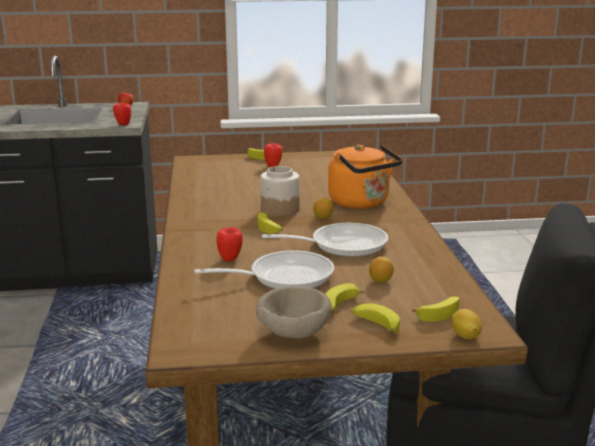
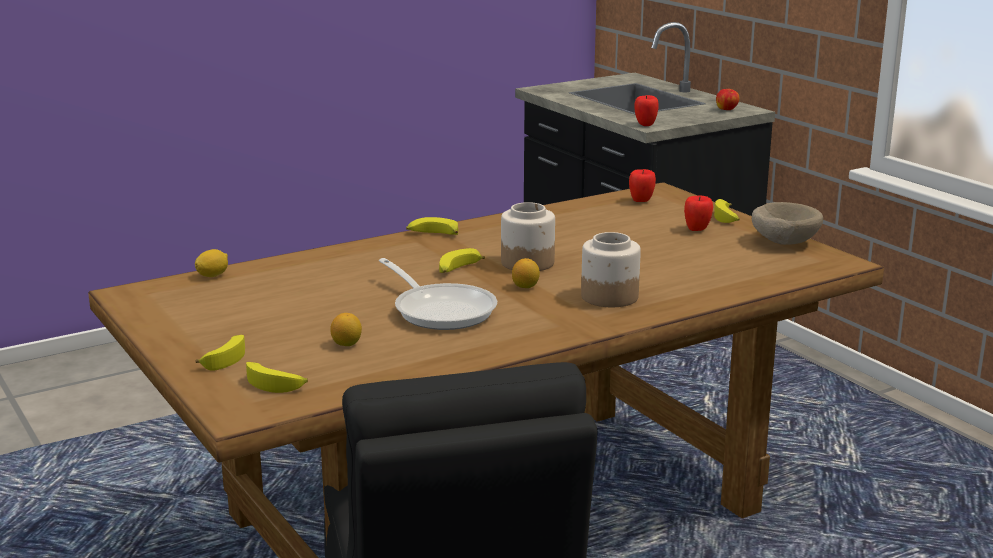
camera: 65 degrees right, 0 degrees up
frying pan [194,251,334,289] -> none
apple [216,227,243,261] -> apple moved to [629,169,656,202]
beige bowl [256,287,332,339] -> beige bowl moved to [752,202,823,245]
banana [326,283,363,312] -> banana moved to [406,217,458,235]
orange kettle [328,144,402,209] -> jar [581,232,641,307]
lemon [451,309,482,339] -> lemon moved to [195,249,228,277]

